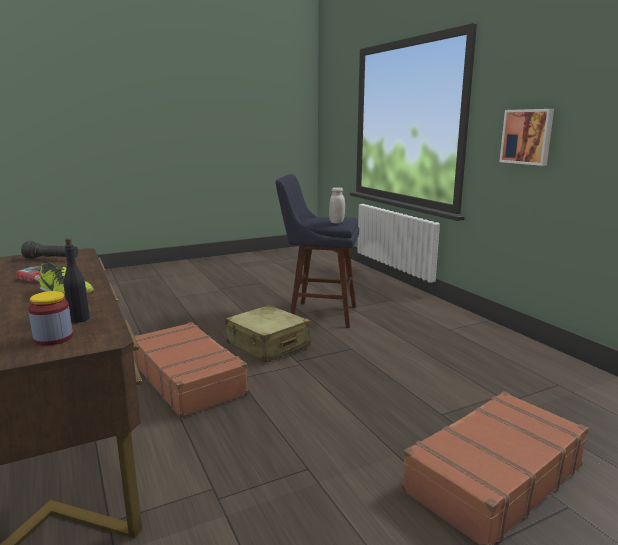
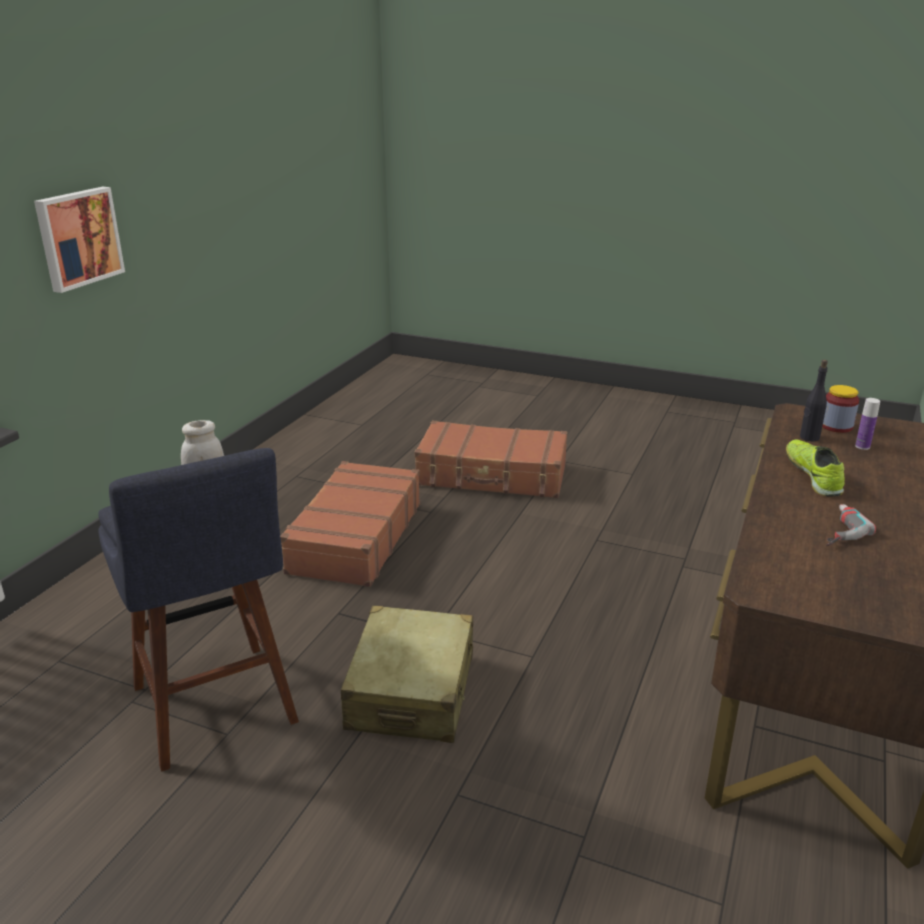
camera: 130 degrees left, 10 degrees up
black flashlight [21,241,79,259] -> none
brown suitcase [133,322,248,418] -> brown suitcase moved to [280,461,421,587]
none -> bottle [855,398,880,450]

